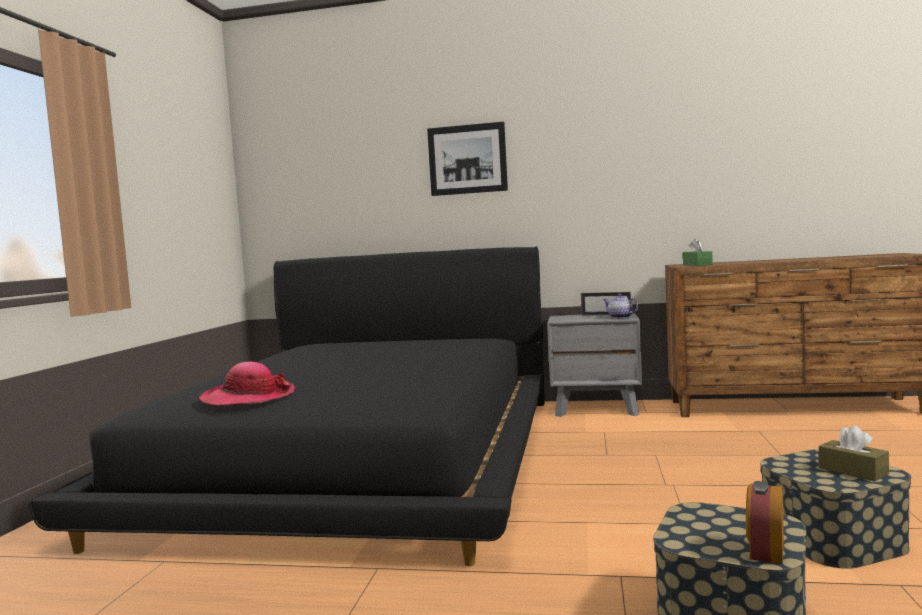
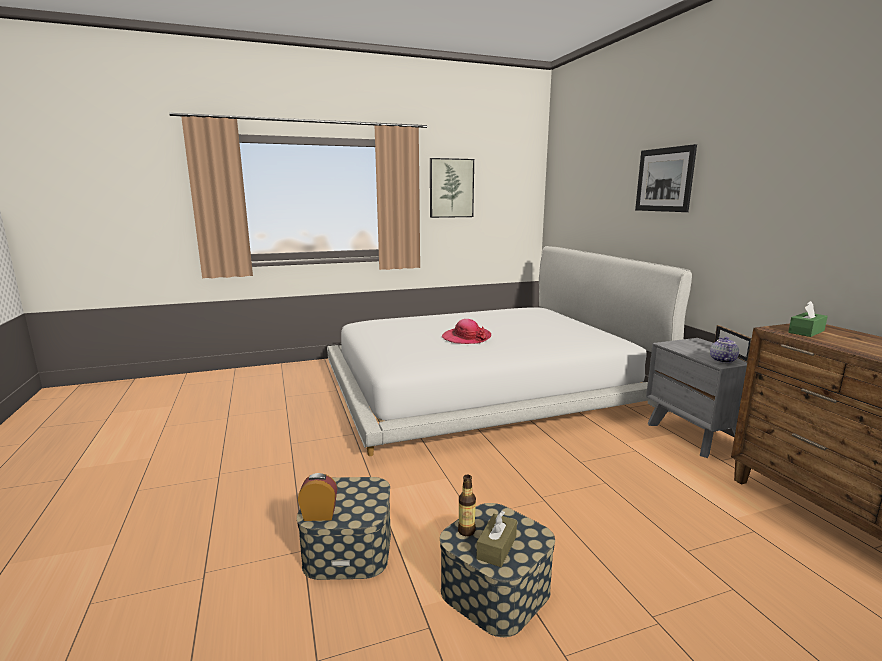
camera: 60 degrees right, 10 degrees up
black bed [29,246,545,566] -> white bed [327,246,692,456]
hat [199,362,295,406] -> hat moved to [442,319,492,344]
none -> picture [430,158,474,218]
none -> bottle [458,474,476,536]

